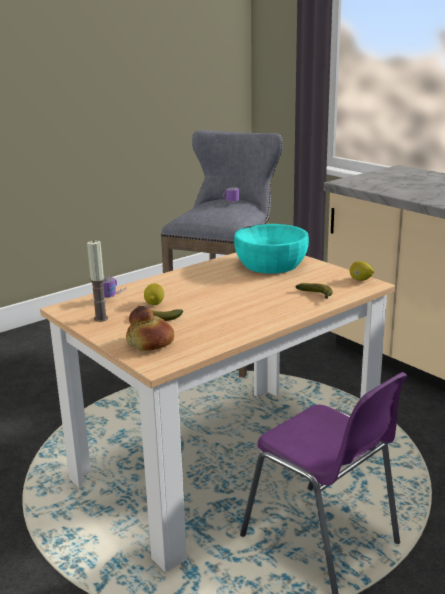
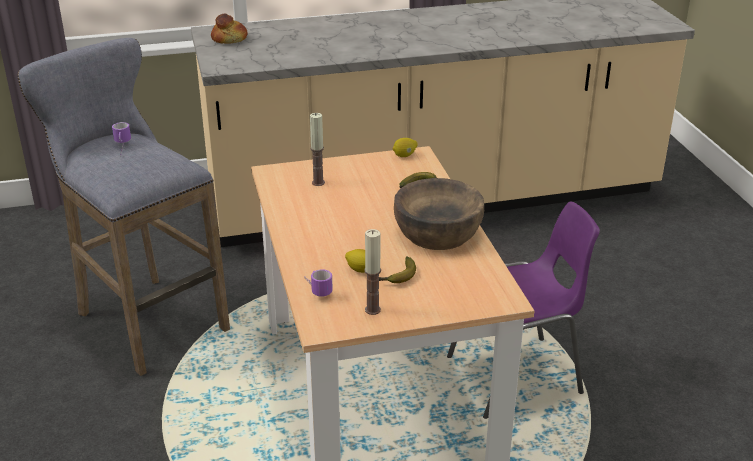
camera: 65 degrees left, 10 degrees up
bread [126,306,174,351] -> bread moved to [211,14,248,43]
turquoise bowl [234,224,309,273] -> candle [310,113,325,186]
none -> brown bowl [394,178,484,250]

